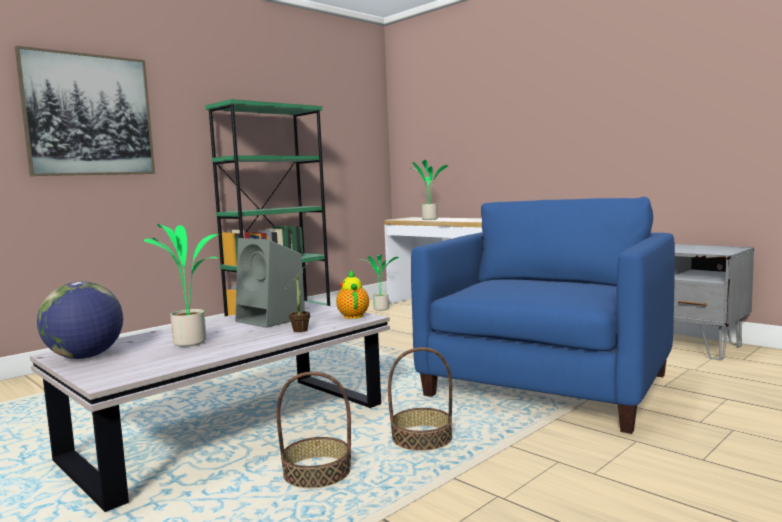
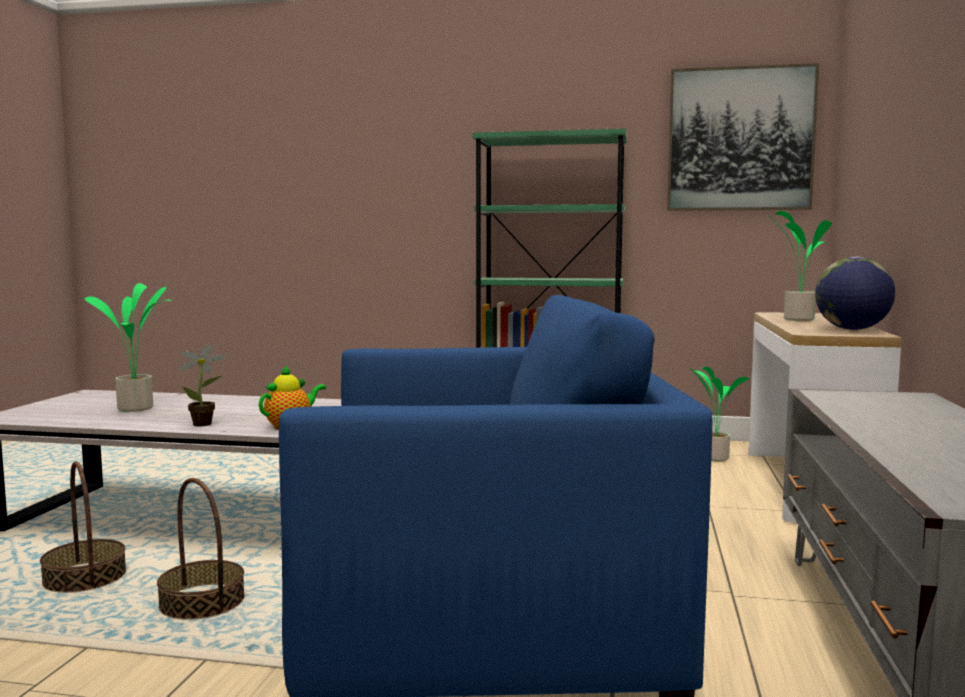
camera: 55 degrees right, 0 degrees up
picture [15,46,155,176] -> picture moved to [667,63,819,211]
globe [37,282,123,359] -> globe moved to [815,256,895,330]
grey speaker [235,238,305,328] -> none

